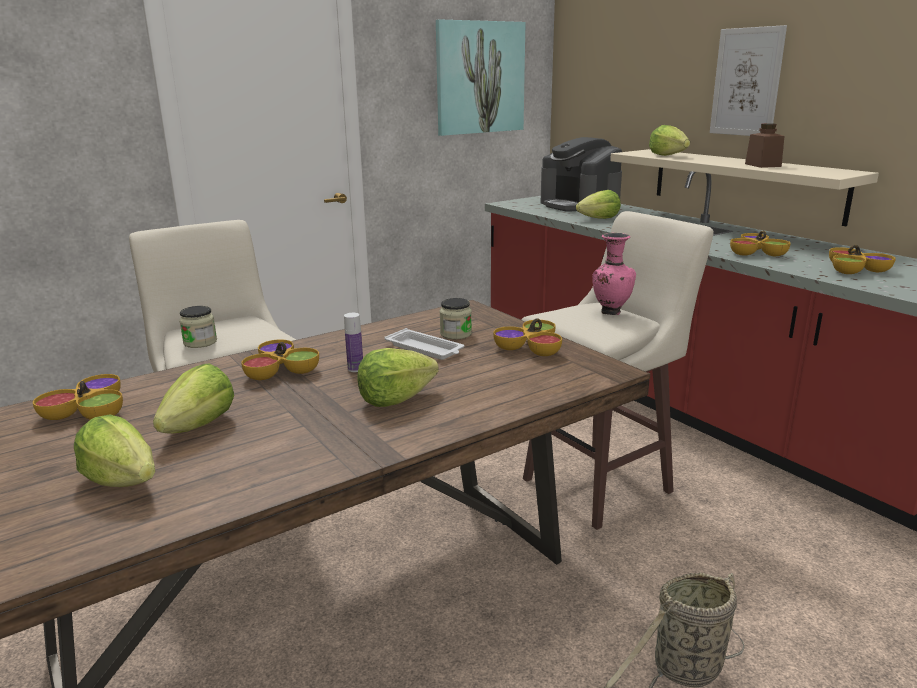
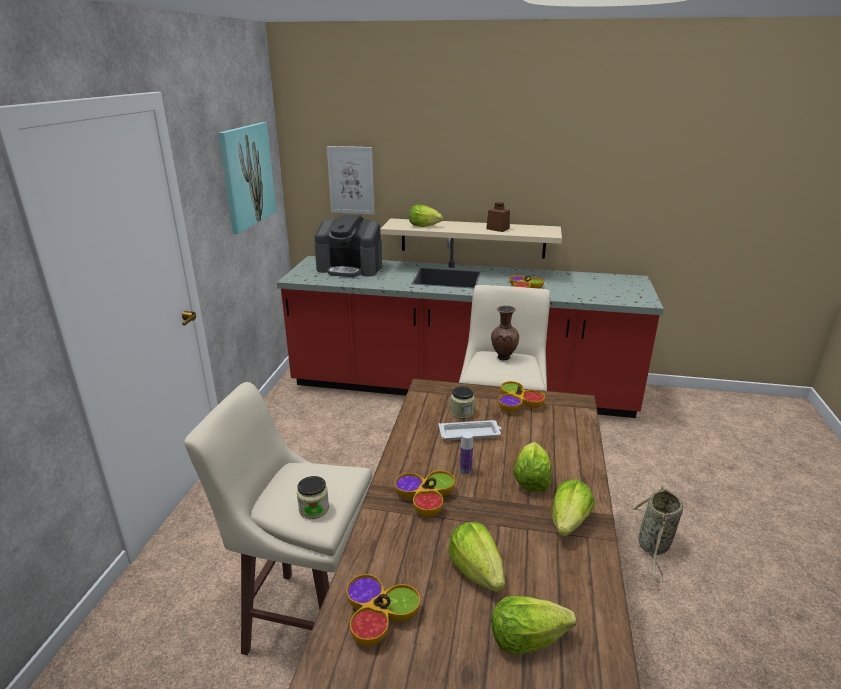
camera: 45 degrees left, 5 degrees up
lettuce [576,190,621,219] -> lettuce moved to [551,479,595,537]
pink vase [592,233,636,315] -> brown vase [491,306,519,360]
picture [710,25,787,136] -> picture moved to [327,146,374,215]
bowl [829,245,896,274] -> none

